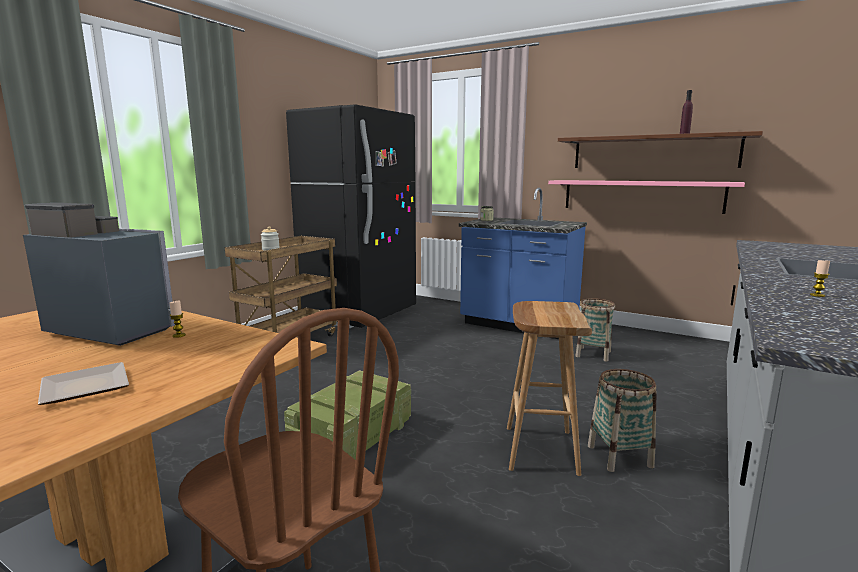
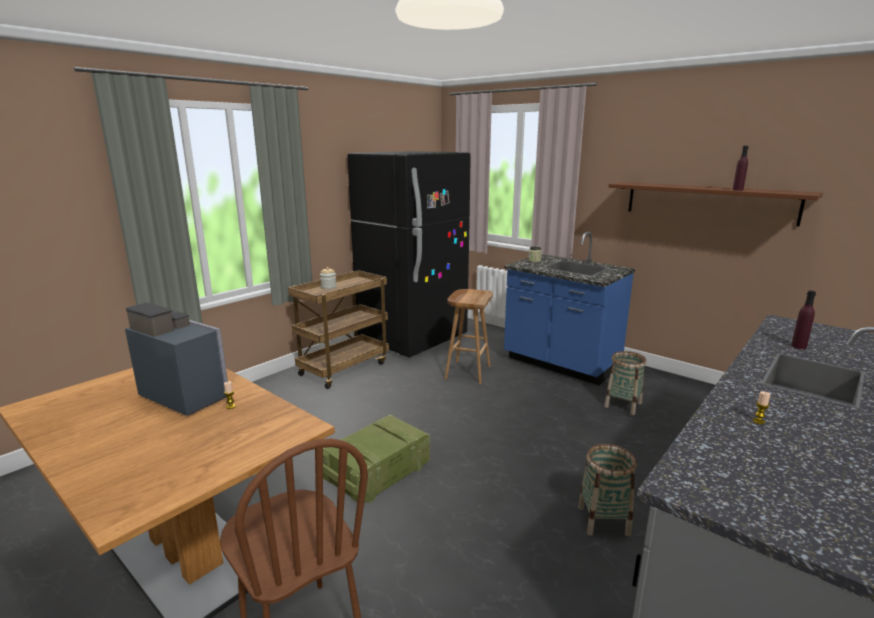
camera: 10 degrees right, 5 degrees up
plate [38,362,129,405] -> none
brown stool [507,301,592,476] -> brown stool moved to [444,289,493,384]
pink shelf [548,180,745,214] -> none
none -> purple bottle [791,291,816,349]

